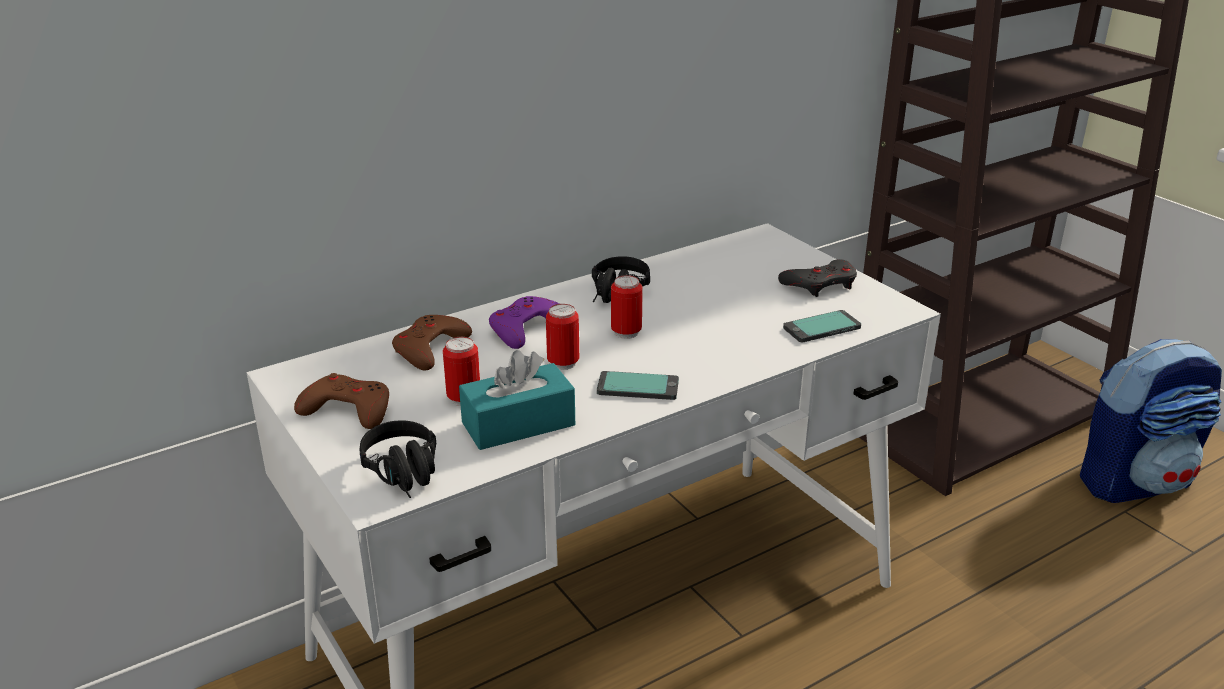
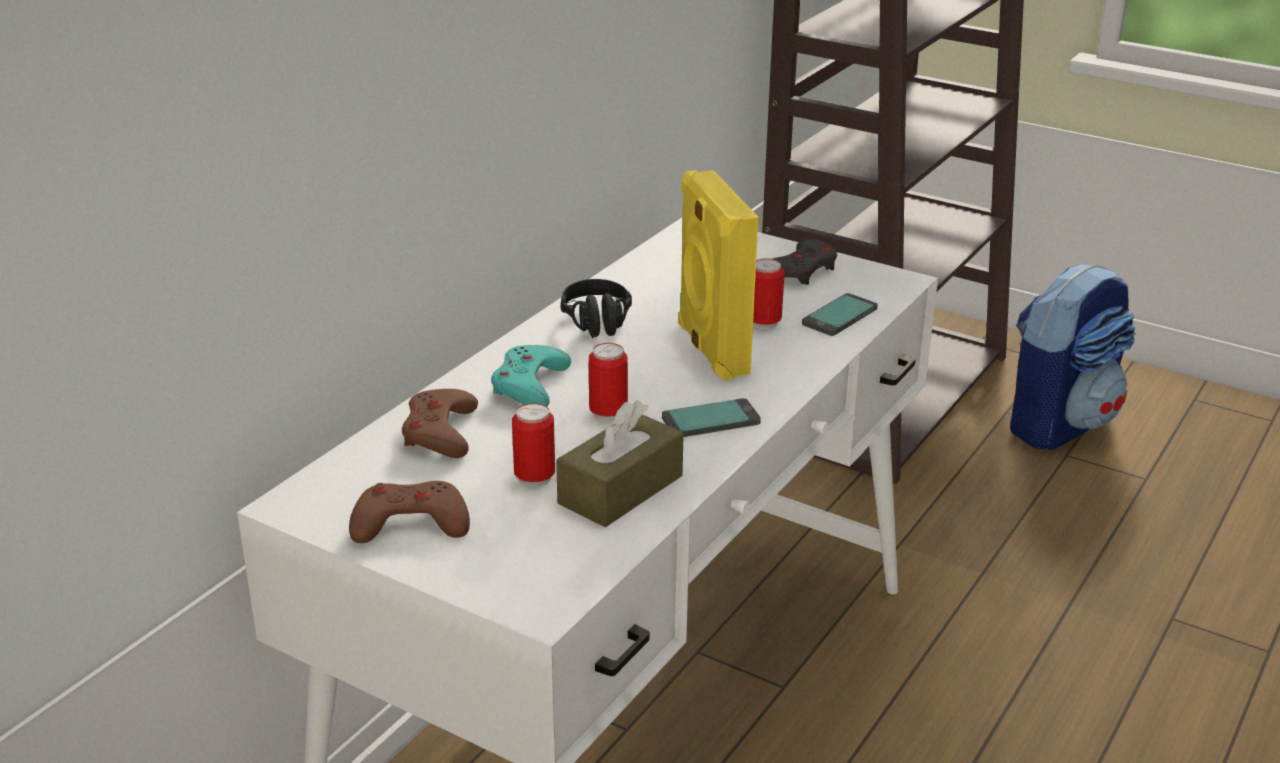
camera: 25 degrees left, 0 degrees up
black headphones [360,420,436,498] -> none
turquoise tissue box [459,350,575,450] -> brown tissue box [556,400,684,527]
purple game controller [489,296,559,349] -> turquoise game controller [491,345,571,407]
can [611,275,643,339] -> can moved to [753,258,785,330]
none -> yellow speaker [678,170,758,381]

